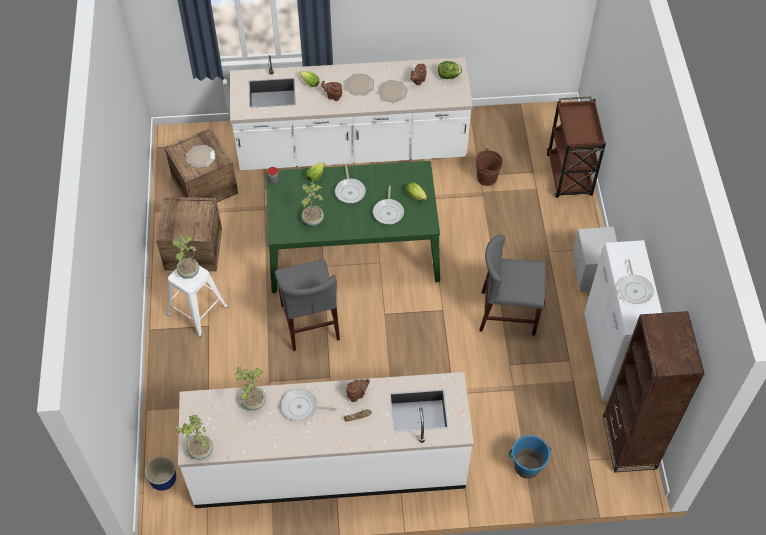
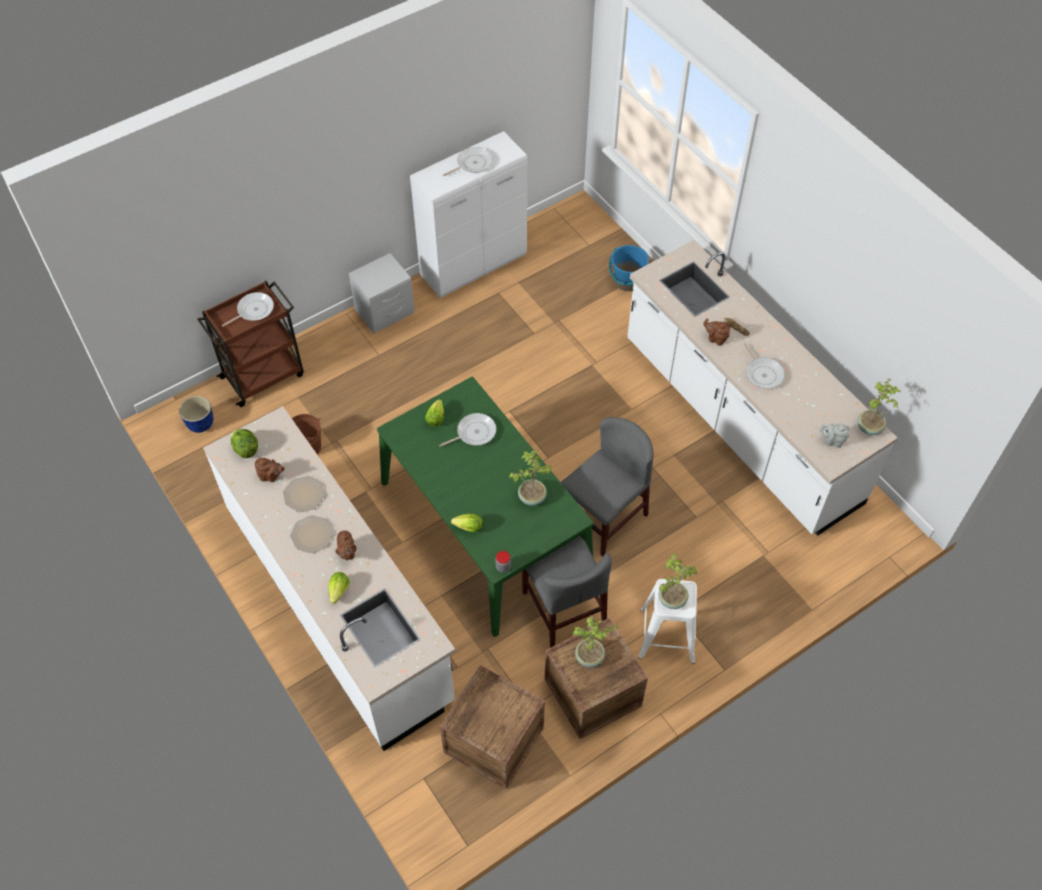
camera: 120 degrees left, 0 degrees up
planter [145,457,176,491] -> planter moved to [179,396,213,433]
plate [186,145,216,168] -> none
potted plant [235,366,266,410] -> potted plant moved to [572,616,618,668]
frying pan [335,166,366,203] -> frying pan moved to [221,292,274,327]
grey chair [479,235,546,336] -> grey chair moved to [522,536,612,648]
brown bookcase [603,311,705,473] -> none
none -> grey teapot [819,423,850,448]

